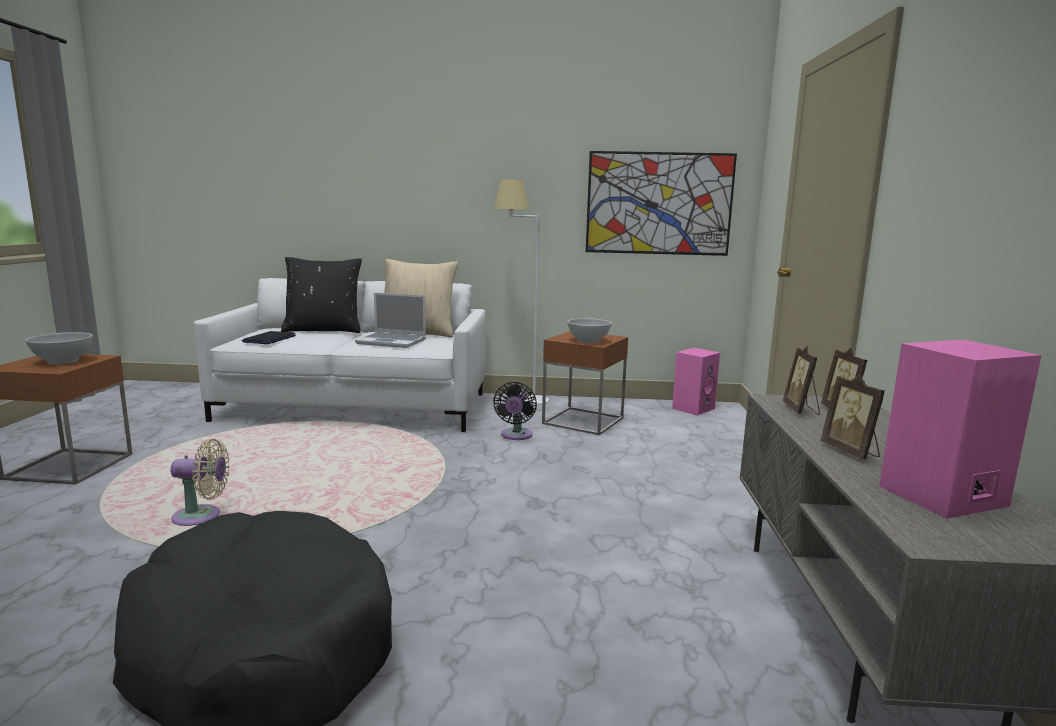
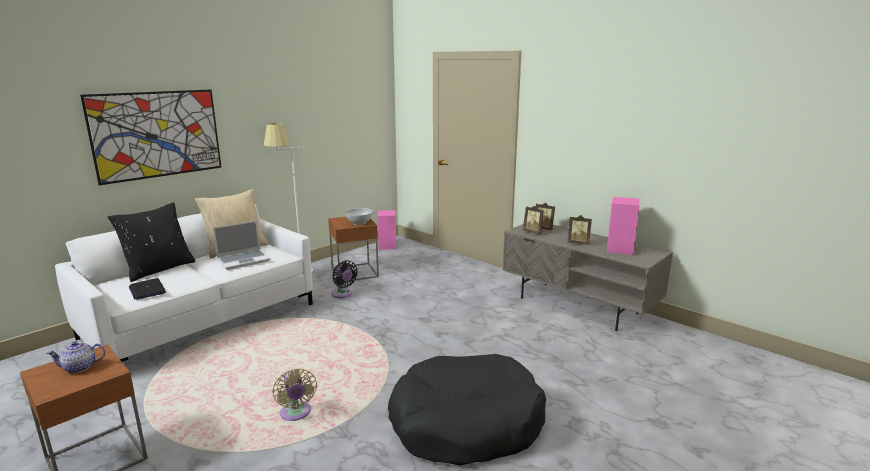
camera: 50 degrees left, 5 degrees up
white bowl [25,332,93,364] -> teapot [46,341,106,373]
beige fan [171,439,230,526] -> beige fan turned 120 degrees clockwise [272,368,317,421]
picture [586,151,737,256] -> picture moved to [80,89,222,185]

